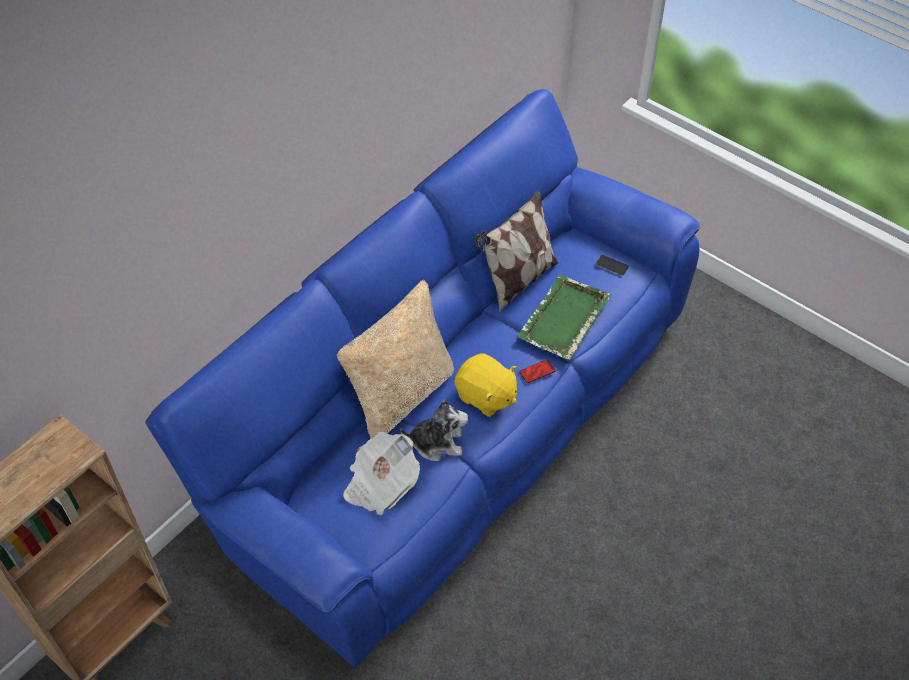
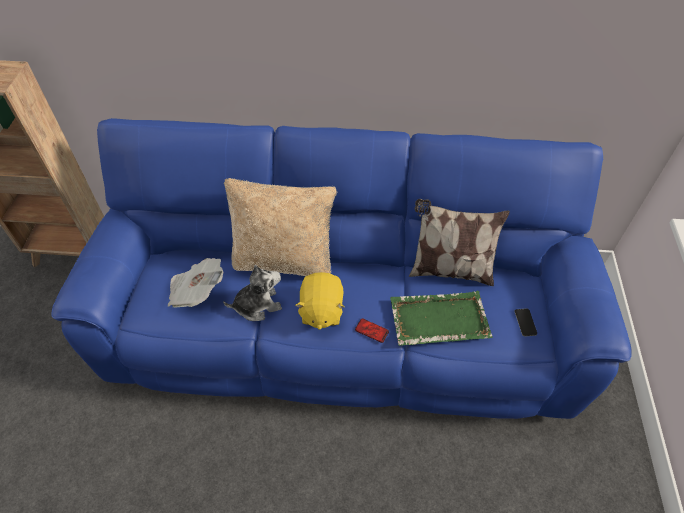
camera: 55 degrees right, 0 degrees up
plush toy [400,400,468,461] -> plush toy turned 75 degrees counterclockwise [223,264,282,321]

